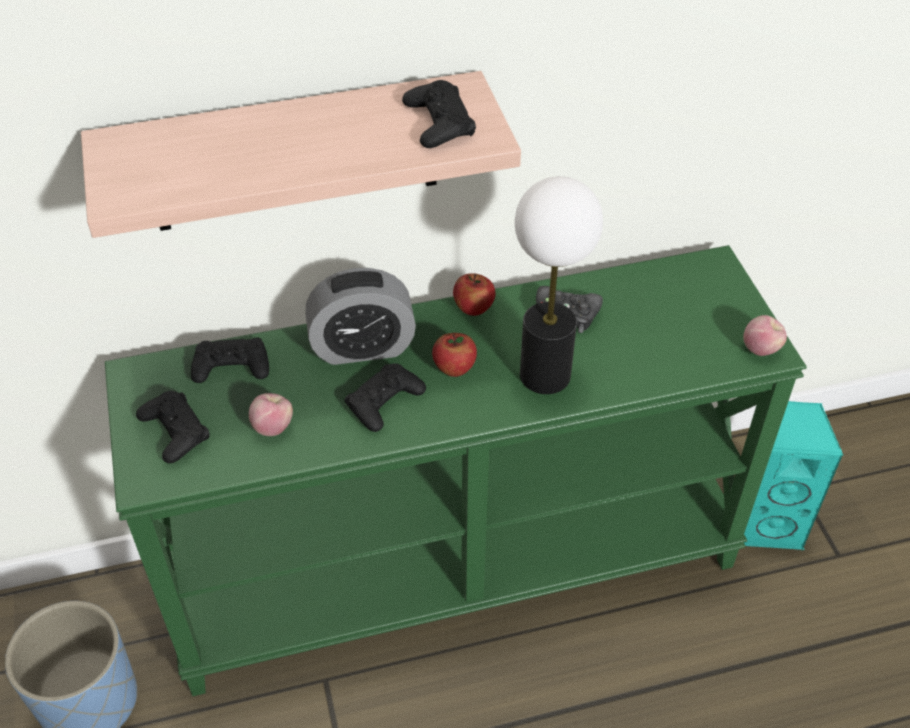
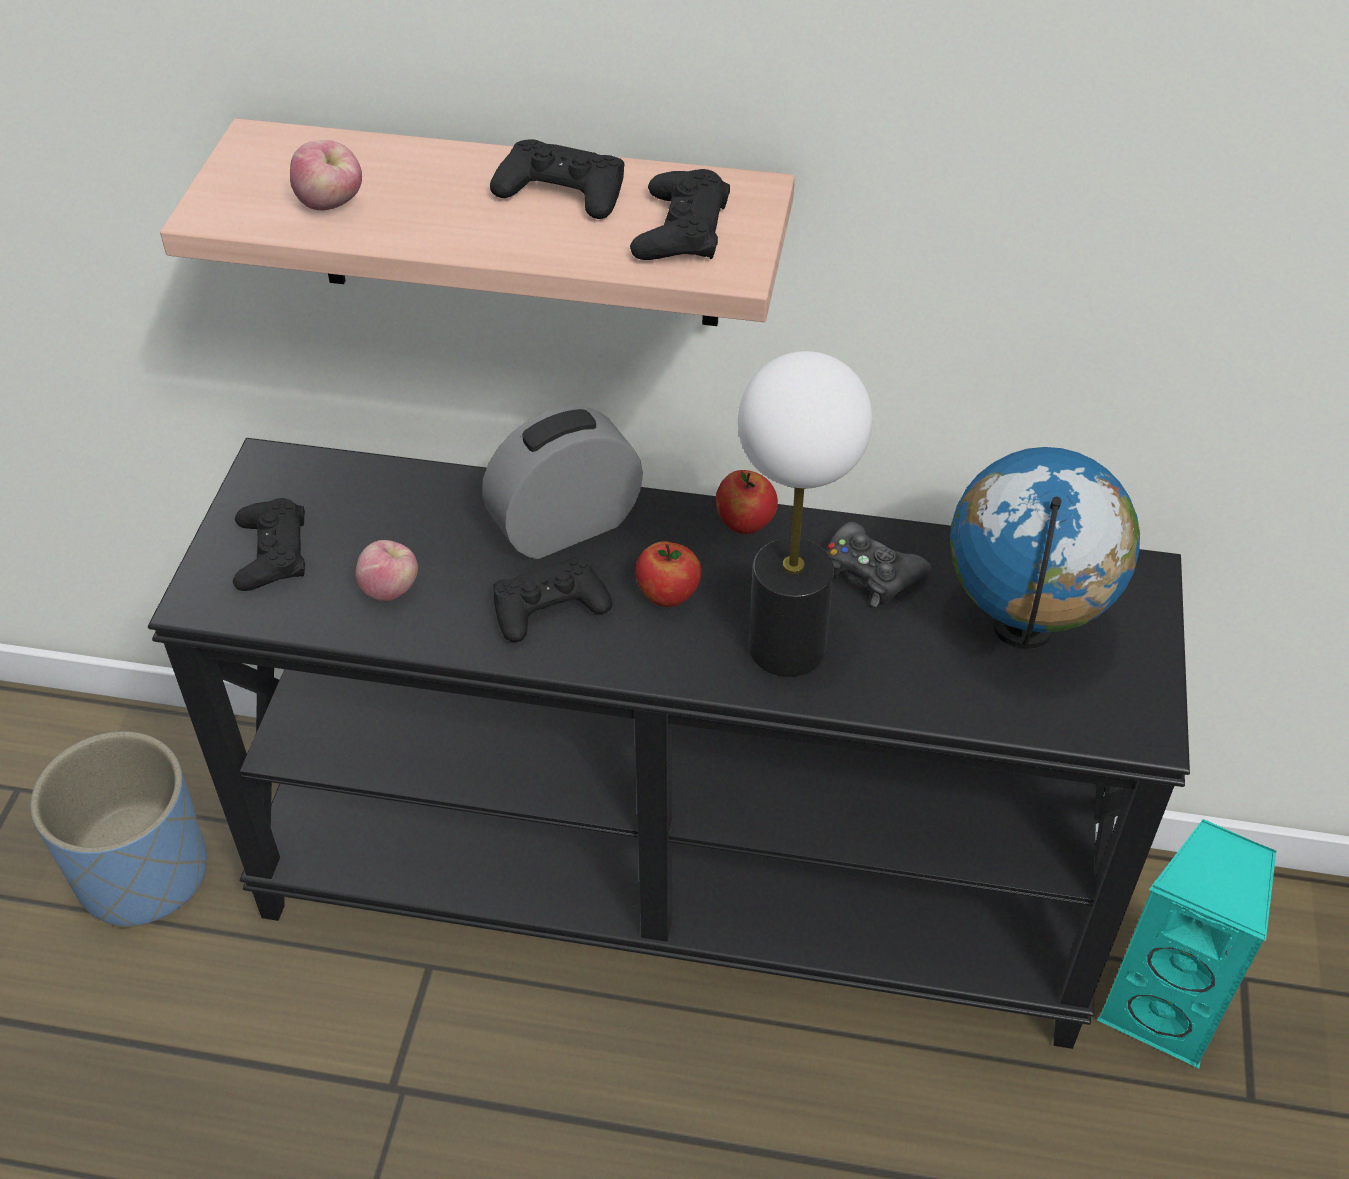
camera: 25 degrees right, 0 degrees up
green console table [105,245,807,696] -> black console table [148,438,1190,1049]
black game controller [191,338,269,383] -> black game controller moved to [490,139,624,219]
alarm clock [305,268,416,365] -> alarm clock turned 135 degrees clockwise [482,406,643,559]
apple [743,315,787,356] -> apple moved to [290,140,362,210]
none -> globe [950,447,1140,649]

